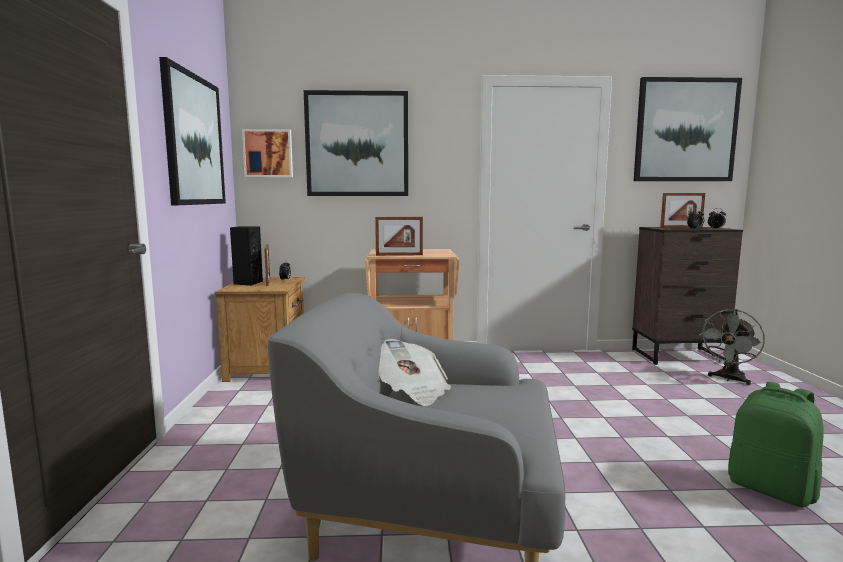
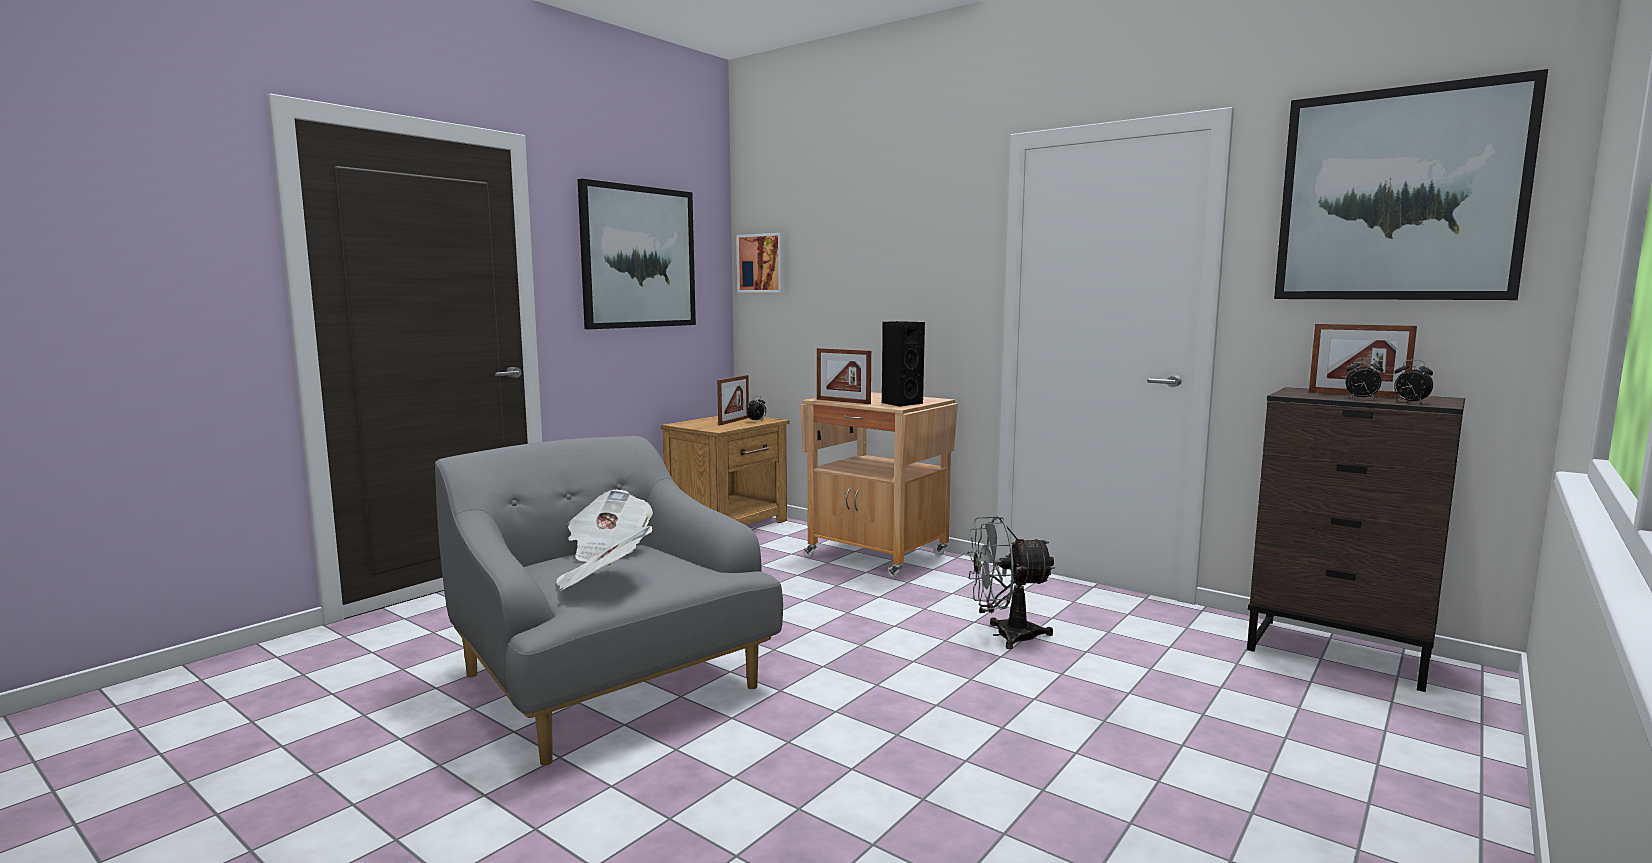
camera: 40 degrees right, 0 degrees up
black speaker [230,227,263,286] -> black speaker moved to [882,321,925,407]
picture [304,90,408,196] -> none
grey fan [699,309,765,385] -> grey fan moved to [967,516,1055,649]
green backpack [728,382,824,507] -> none
none -> newspaper [556,526,652,591]

